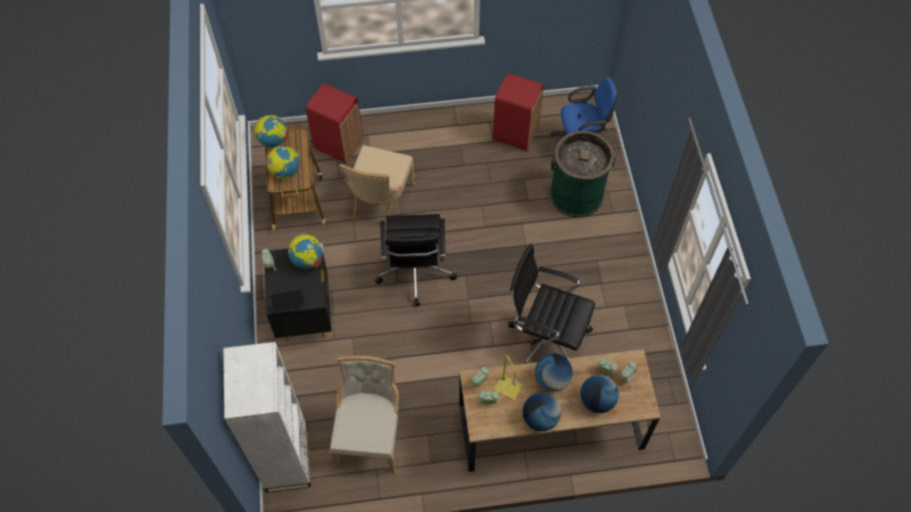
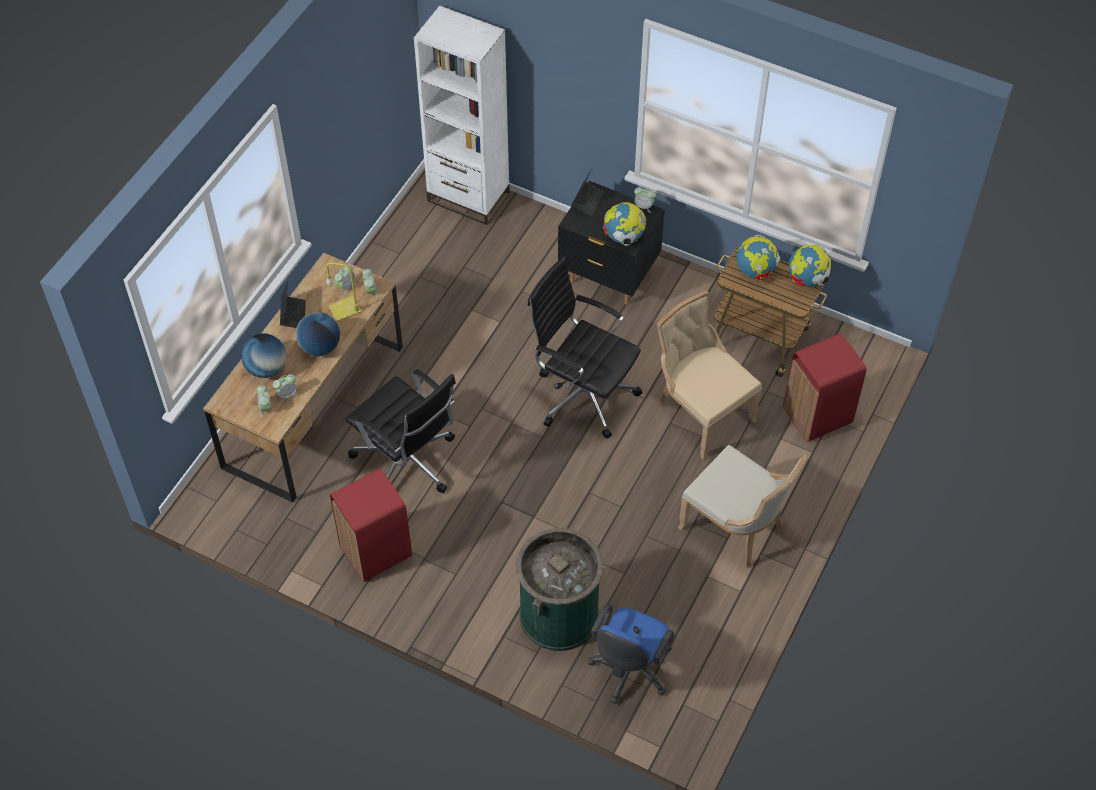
camera: 125 degrees right, 5 degrees down
beige chair [330,356,399,474] -> beige chair moved to [677,445,808,568]
red trash can [493,73,544,151] -> red trash can moved to [330,468,412,582]
black office chair [509,244,595,364] -> black office chair turned 75 degrees clockwise [345,369,456,493]
globe [523,393,561,431] -> laptop [280,281,306,328]

